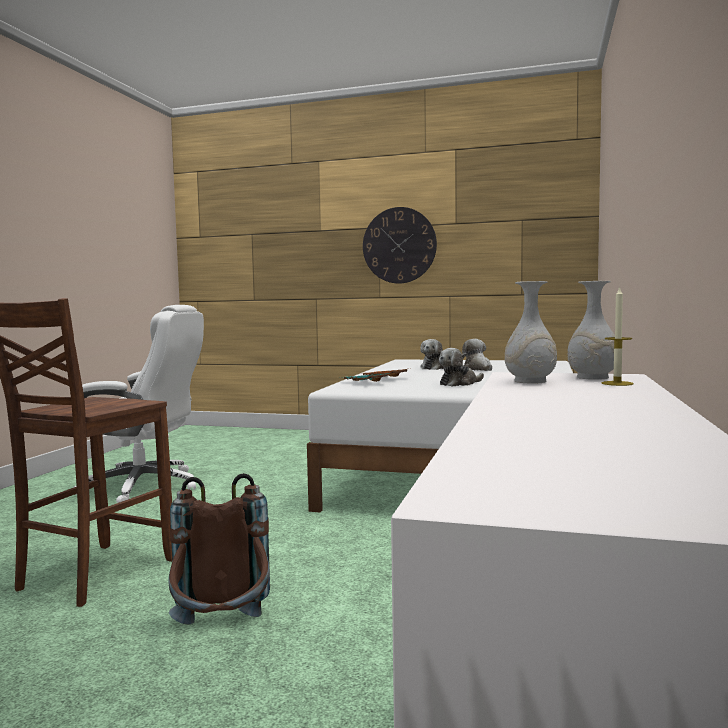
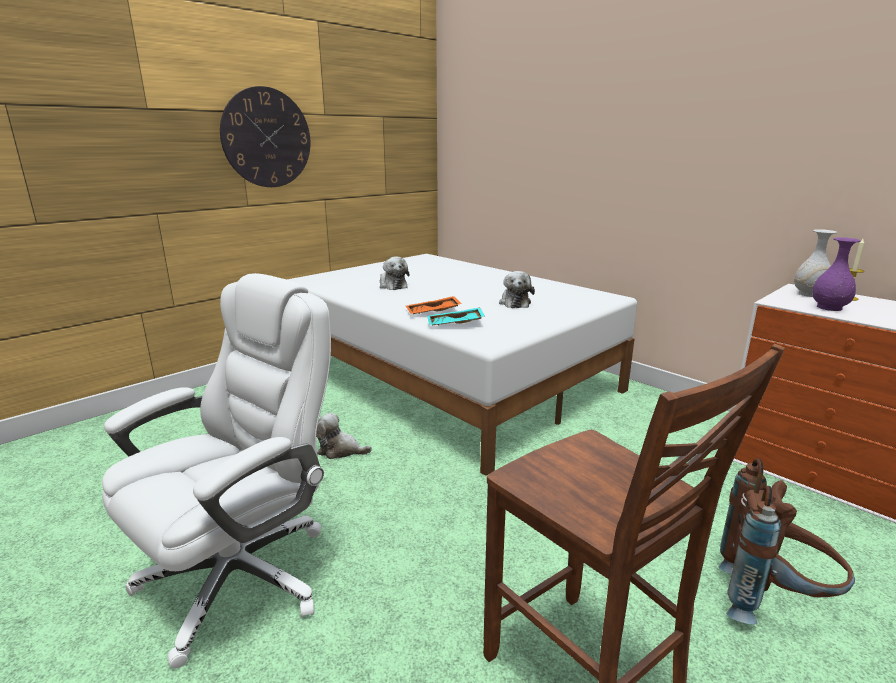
camera: 60 degrees left, 15 degrees up
plush toy [462,339,492,371] -> plush toy moved to [316,413,372,459]
white vase [505,281,557,383] -> purple vase [812,237,861,311]

